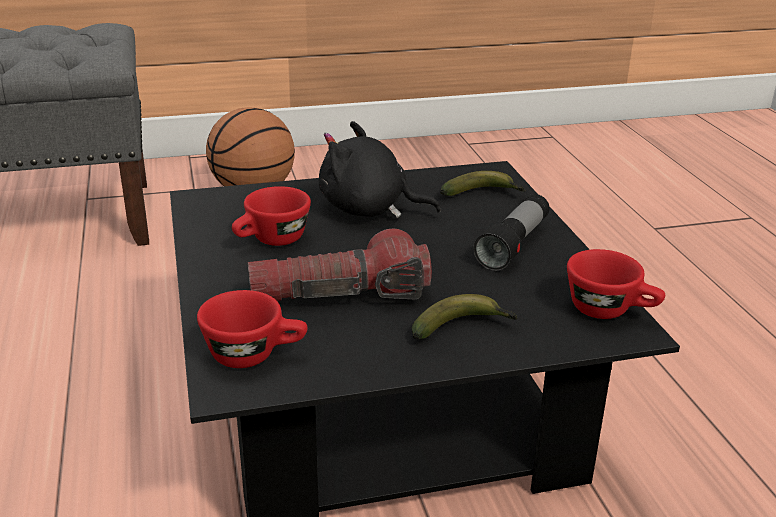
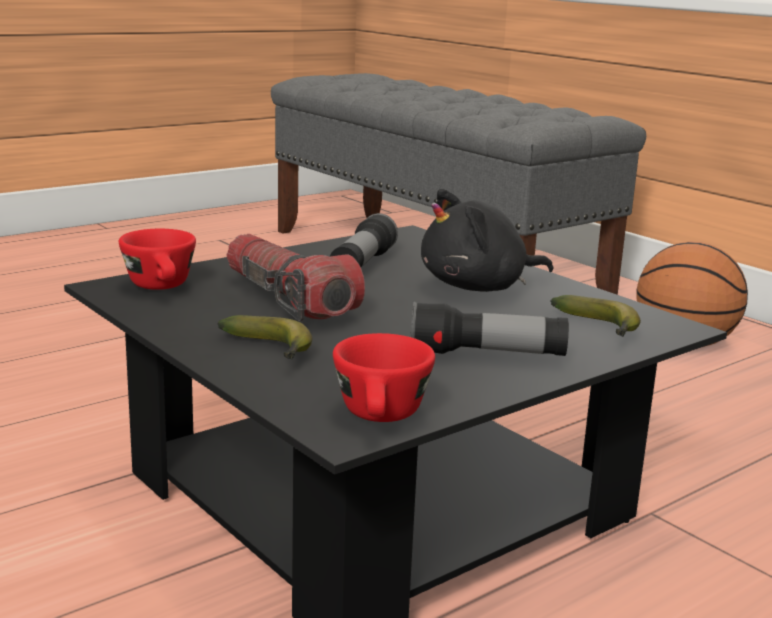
camera: 65 degrees right, 10 degrees down
red cup [232,186,311,246] -> flashlight [330,213,398,267]
black plush toy [319,121,441,218] -> black plush toy turned 105 degrees counterclockwise [421,189,553,292]

